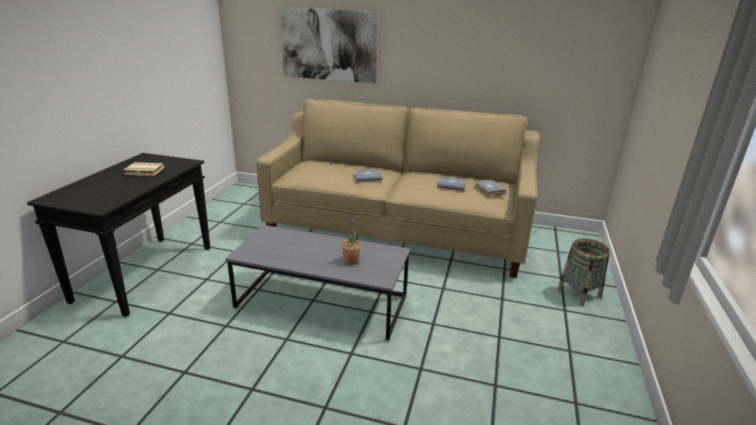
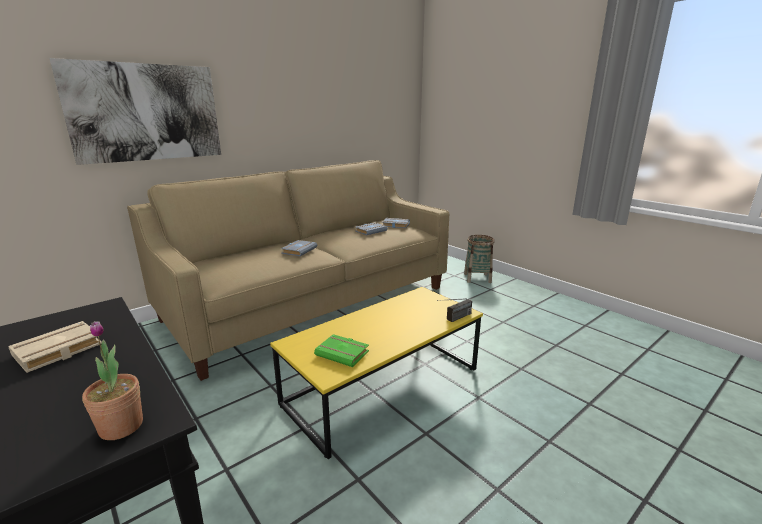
camera: 55 degrees left, 5 degrees down
grey coffee table [225,225,410,340] -> yellow coffee table [270,287,483,459]
potted plant [342,219,361,265] -> potted plant moved to [82,321,143,440]
none -> green book [314,334,369,367]
none -> radio [437,298,472,322]

